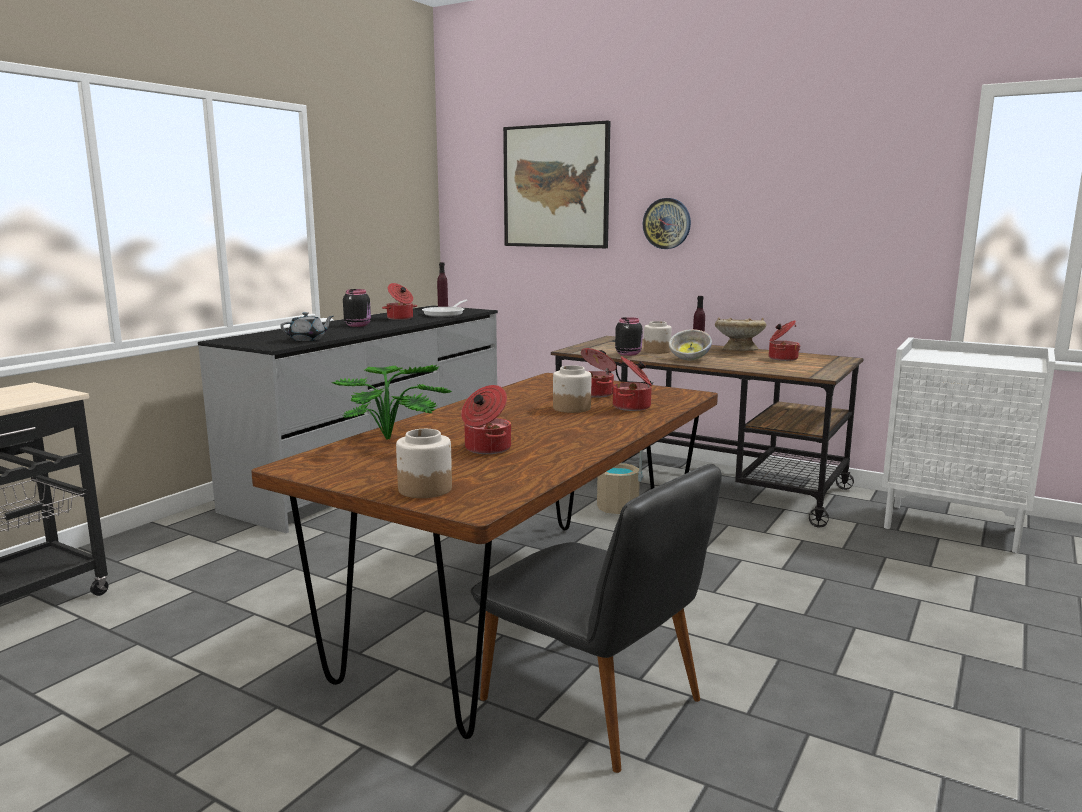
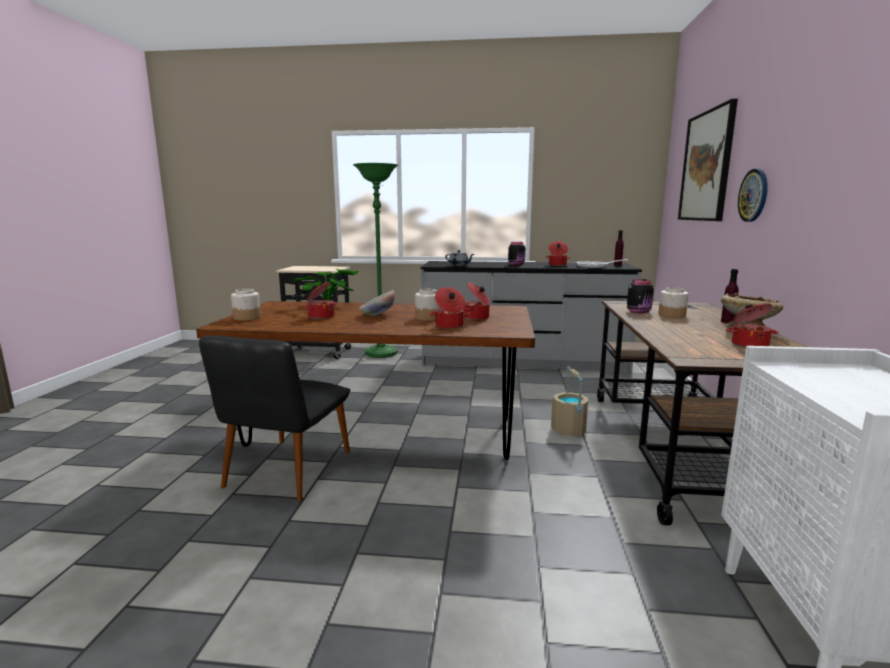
camera: 65 degrees right, 0 degrees up
bowl [669,329,712,360] -> bowl moved to [359,290,395,316]
none -> green floor lamp [353,163,398,358]

